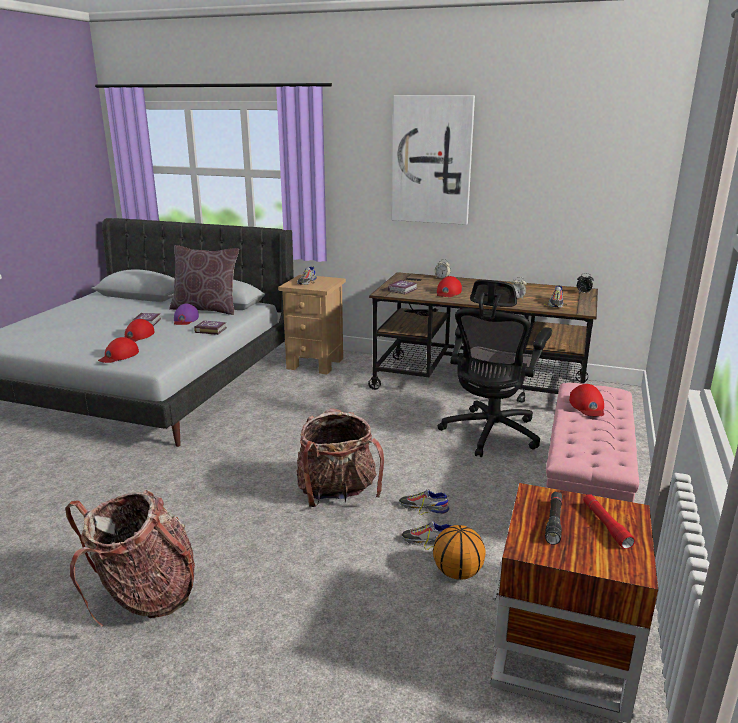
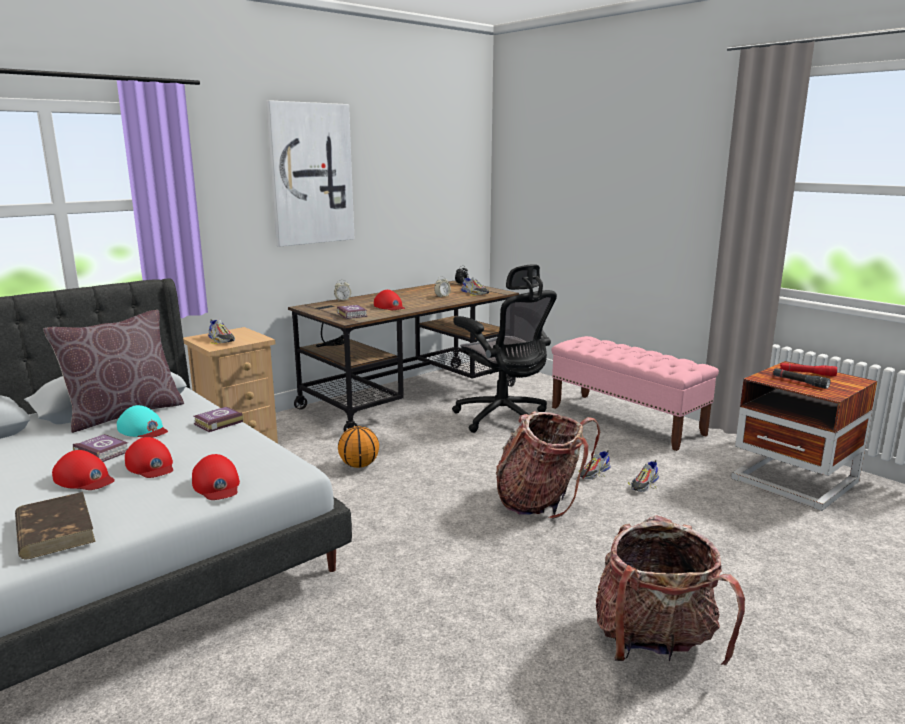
camera: 60 degrees left, 5 degrees down
purple cap [174,304,199,325] -> turquoise cap [117,405,168,438]
basketball [433,525,486,580] -> basketball moved to [338,426,379,468]
red cap [569,384,604,416] -> red cap moved to [52,450,115,490]
none -> brown book [15,492,95,560]

